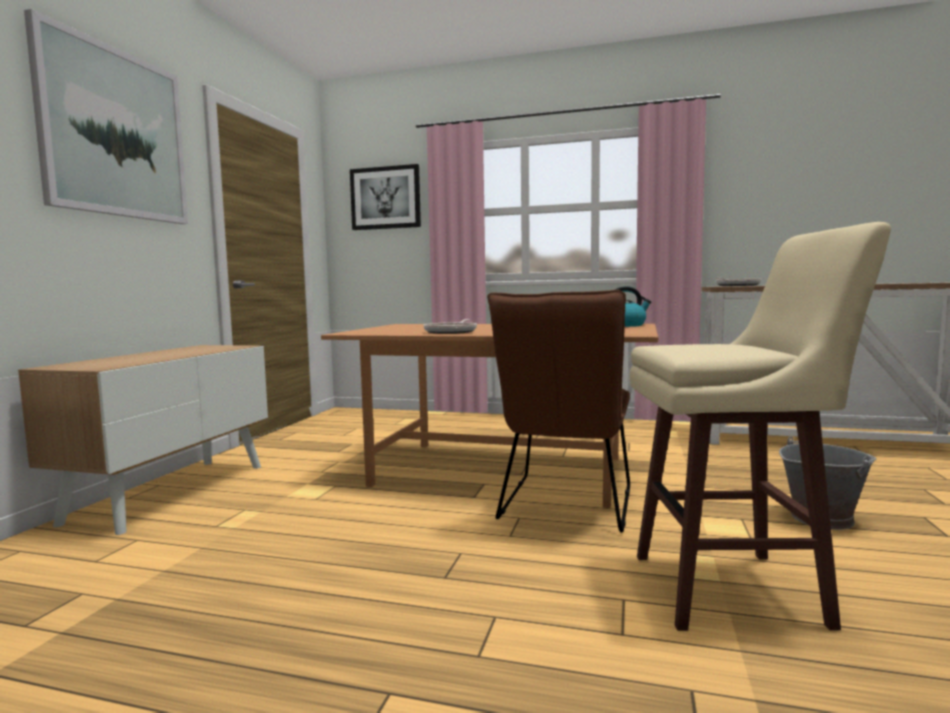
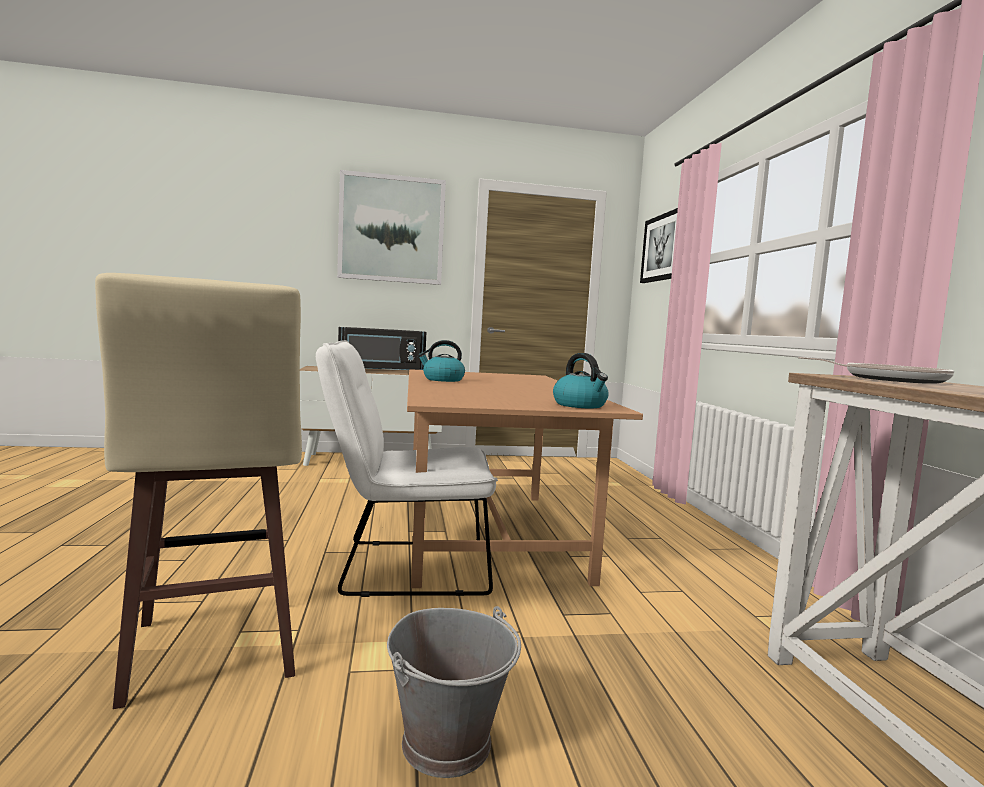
camera: 65 degrees right, 0 degrees up
frying pan [423,319,477,334] -> kettle [418,340,465,382]
brown chair [487,290,630,533] -> white chair [316,340,498,597]
none -> black microwave [338,327,426,370]

